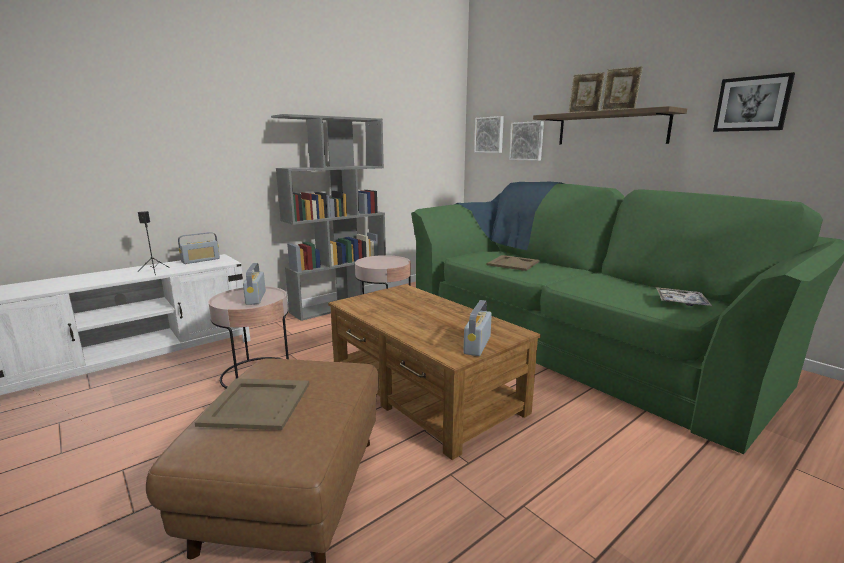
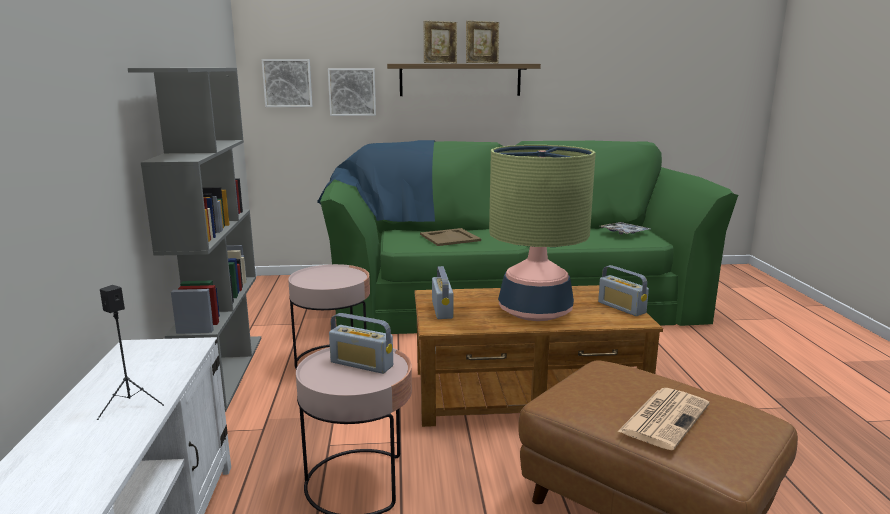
camera: 55 degrees left, 0 degrees up
radio [178,232,220,264] -> radio moved to [432,266,454,319]
beige tray [195,378,309,430] -> newspaper [617,388,710,450]
picture [713,72,795,132] -> none
none -> table lamp [489,145,596,321]

